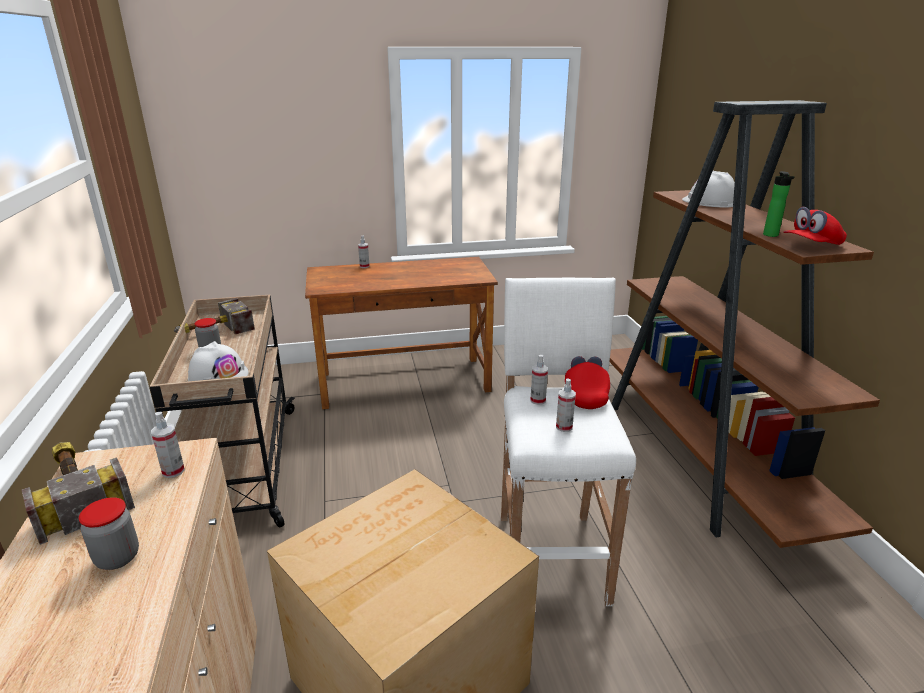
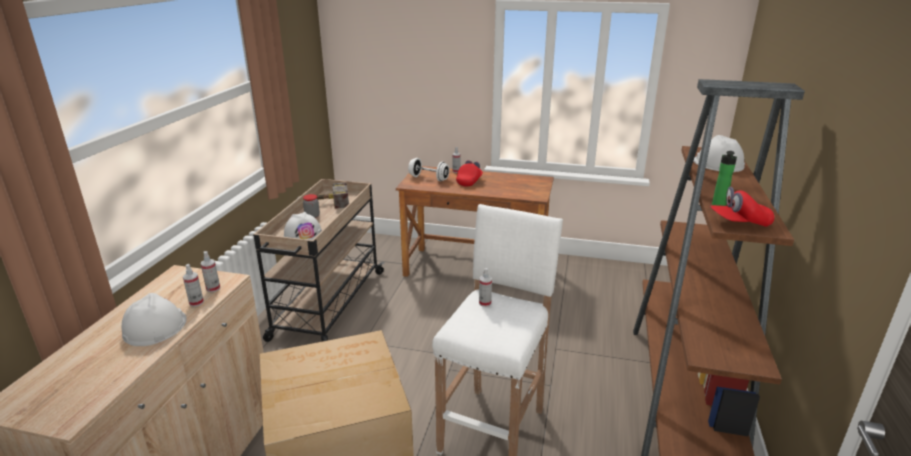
camera: 25 degrees right, 0 degrees up
hammer [22,442,135,545] -> none
jar [79,497,139,570] -> white hard hat [122,293,187,346]
spray bottle [556,379,576,432] -> spray bottle moved to [183,264,204,307]
red cap [565,356,610,409] -> red cap moved to [456,160,483,186]
none -> white dumbbell [408,158,449,181]

